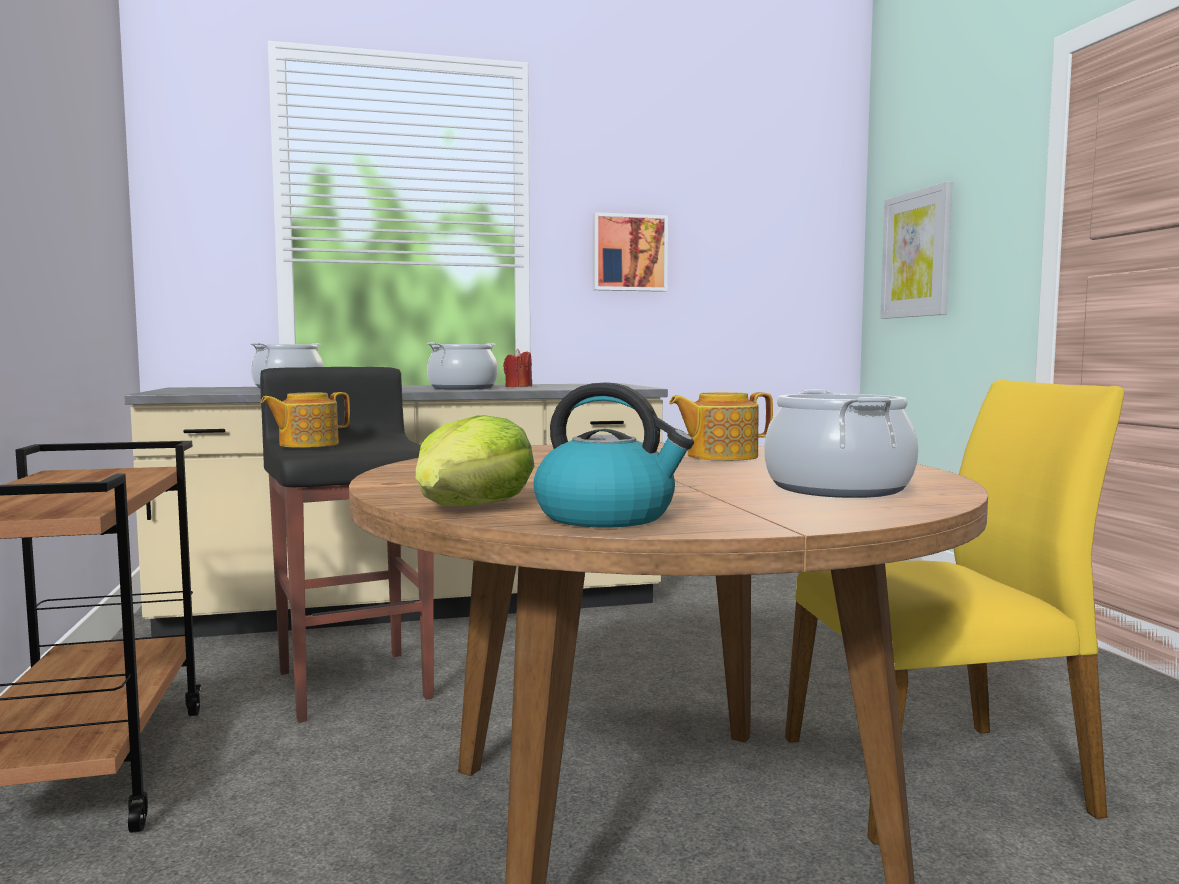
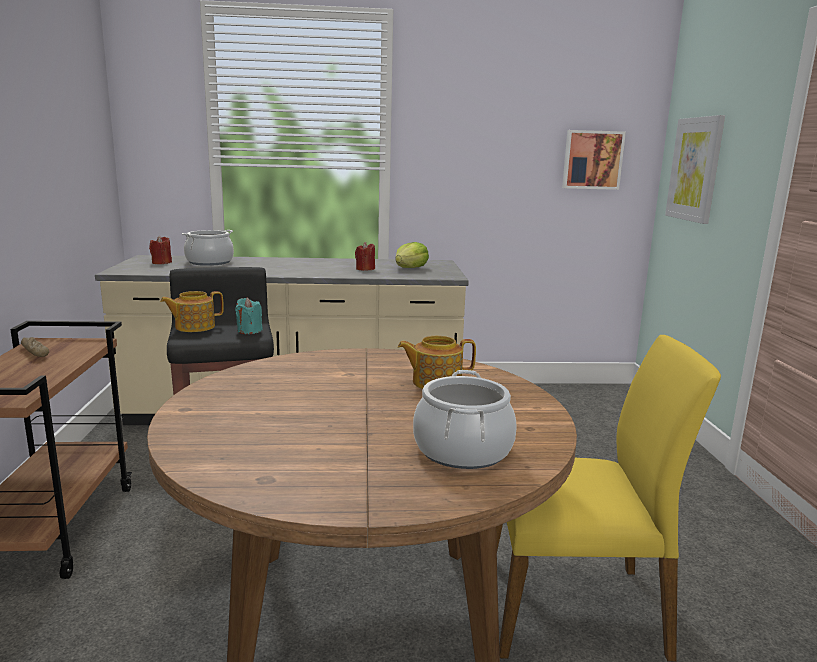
camera: 10 degrees right, 10 degrees up
lettuce [416,415,535,506] -> lettuce moved to [395,242,429,268]
cooking pot [427,342,498,390] -> none
kettle [533,382,694,527] -> none
picture [593,212,668,292] -> picture moved to [562,130,626,190]
none -> bread [21,337,49,357]
none -> red candle [149,236,172,264]
none -> turquoise candle [235,297,263,334]

